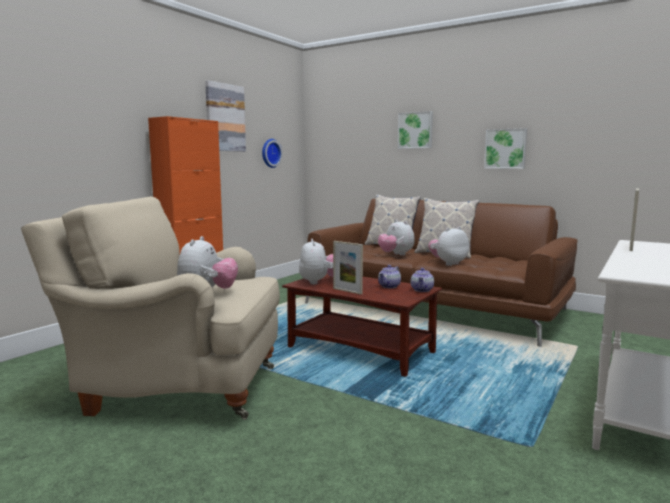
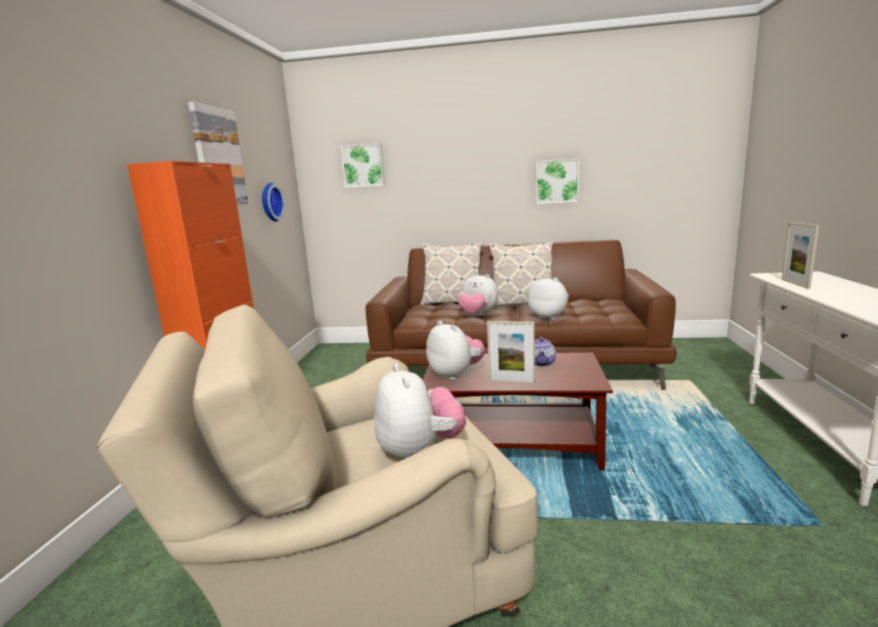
camera: 25 degrees left, 5 degrees up
picture [398,111,433,149] -> picture moved to [341,143,385,188]
teapot [410,268,434,292] -> none
plush toy [428,226,469,266] -> plush toy turned 90 degrees clockwise [527,277,569,320]

